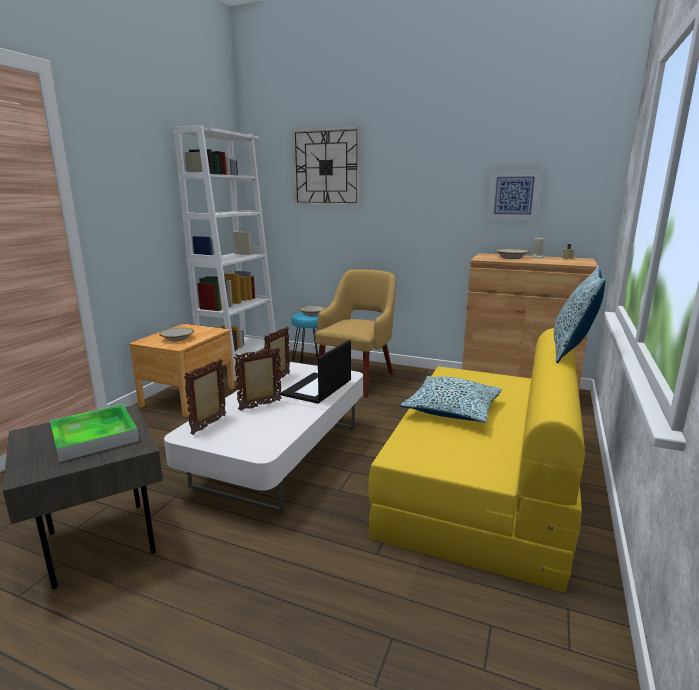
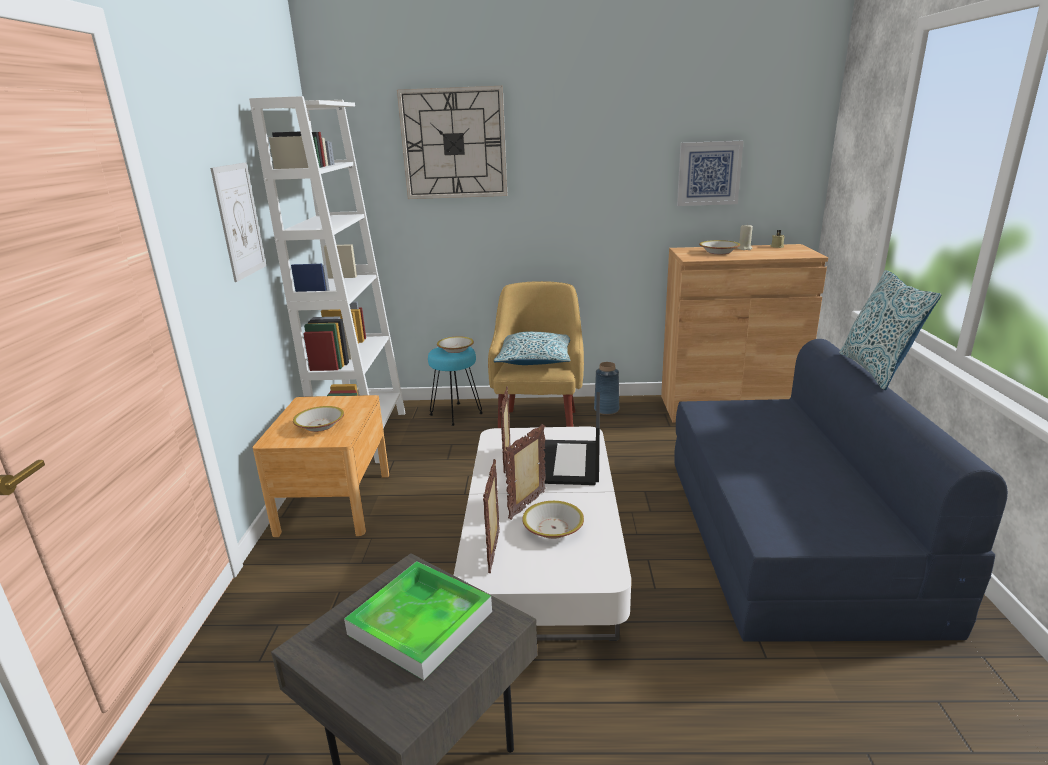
camera: 20 degrees left, 5 degrees up
yellow sofa [369,328,585,592] -> blue sofa [674,339,1008,642]
pillow [401,376,502,423] -> pillow moved to [494,331,570,365]
none -> picture [210,163,266,282]
none -> bowl [522,501,584,539]
none -> blue vase [594,362,619,415]

